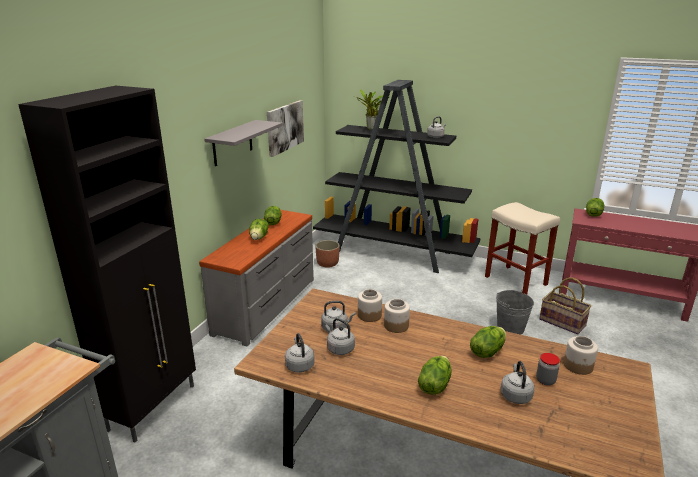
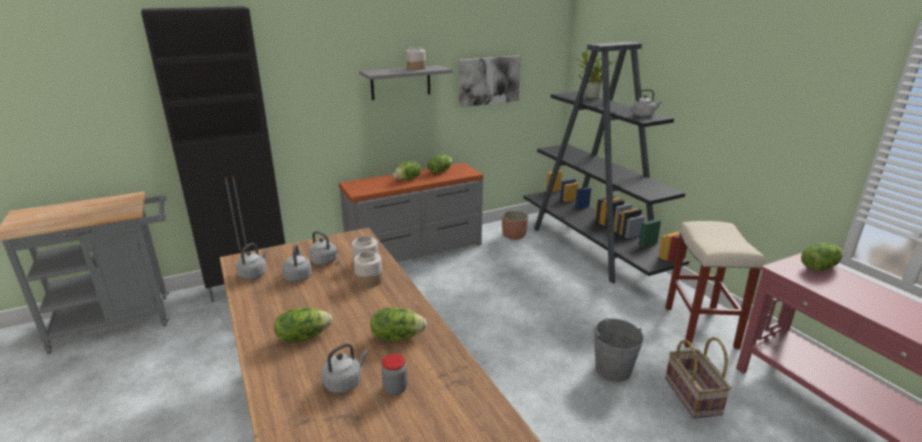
camera: 40 degrees right, 0 degrees up
jar [564,336,598,375] -> jar moved to [406,47,426,70]

